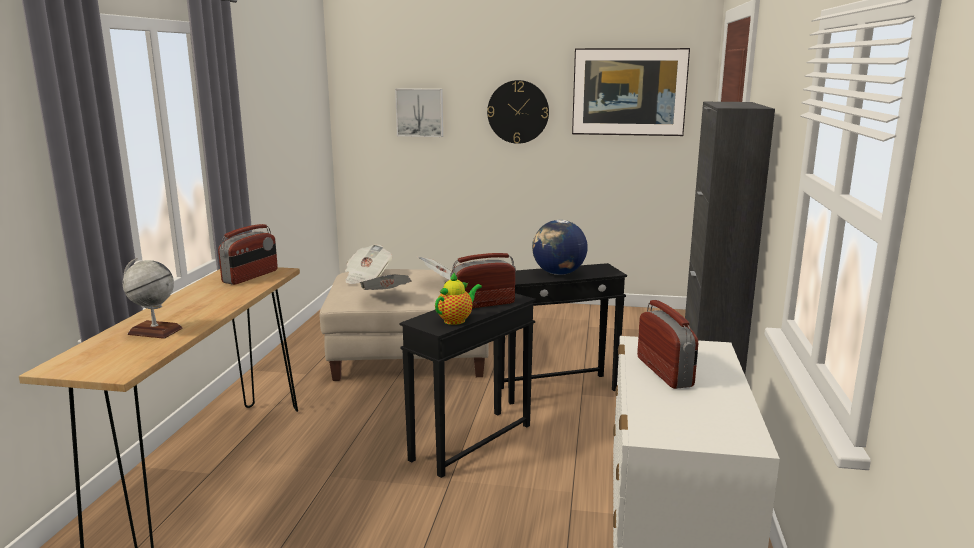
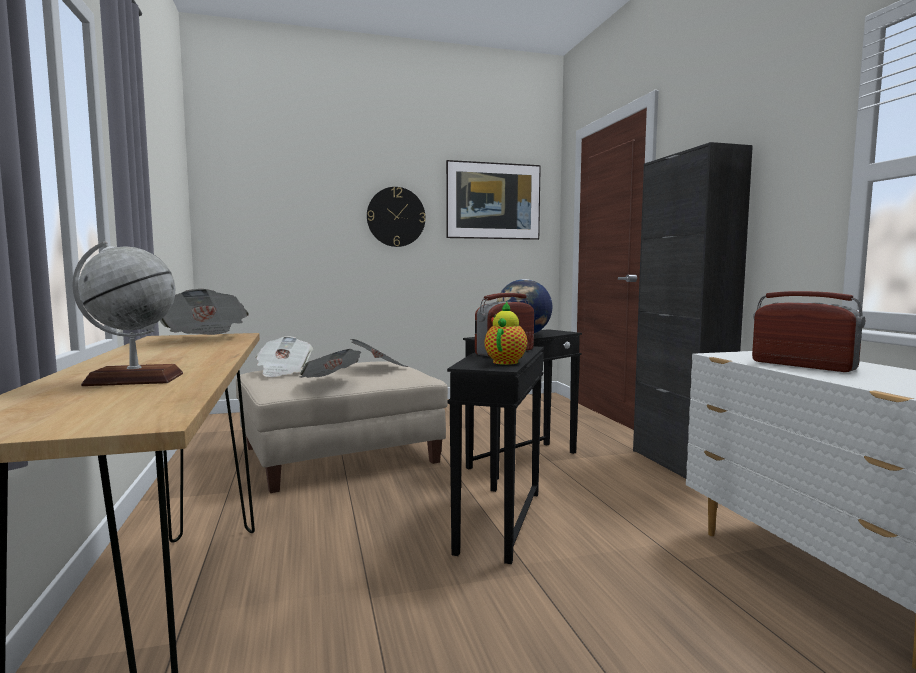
camera: 25 degrees left, 10 degrees down
radio [218,224,278,285] -> newspaper [160,289,249,335]
picture [395,88,443,137] -> none

